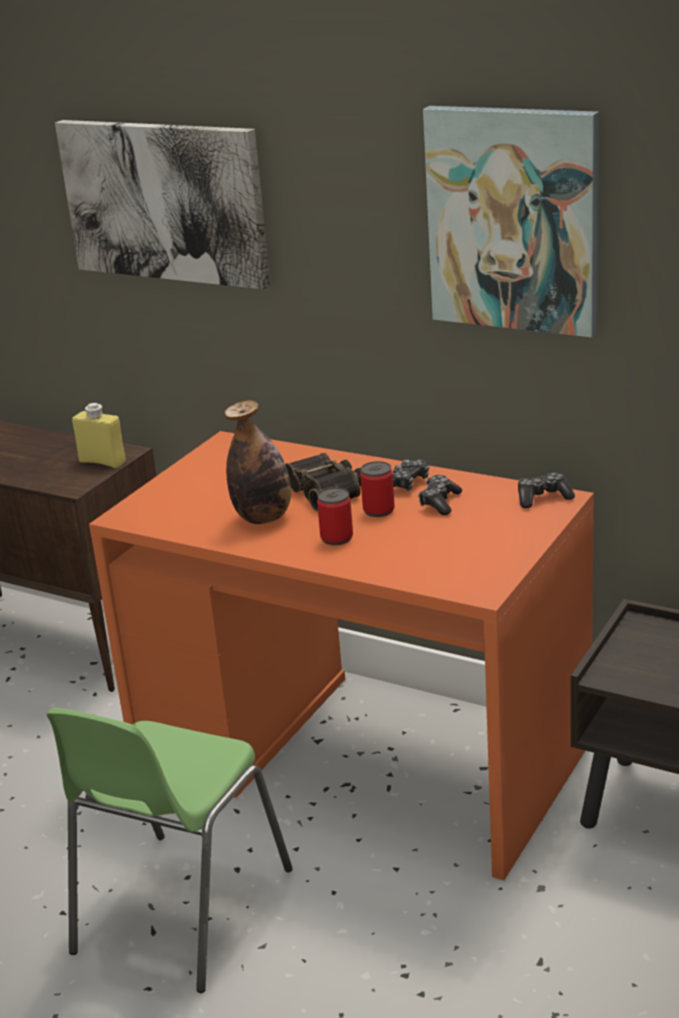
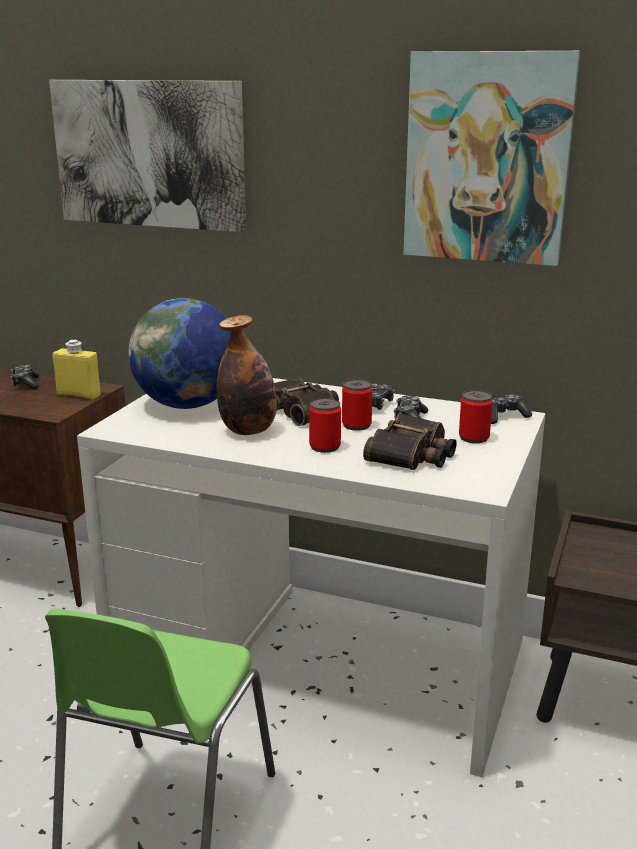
camera: 10 degrees left, 5 degrees down
orange desk [89,431,594,880] -> white desk [77,378,546,777]
none -> game controller [11,365,40,389]
none -> globe [128,298,231,409]
none -> binoculars [363,413,457,470]
none -> can [459,390,493,443]

